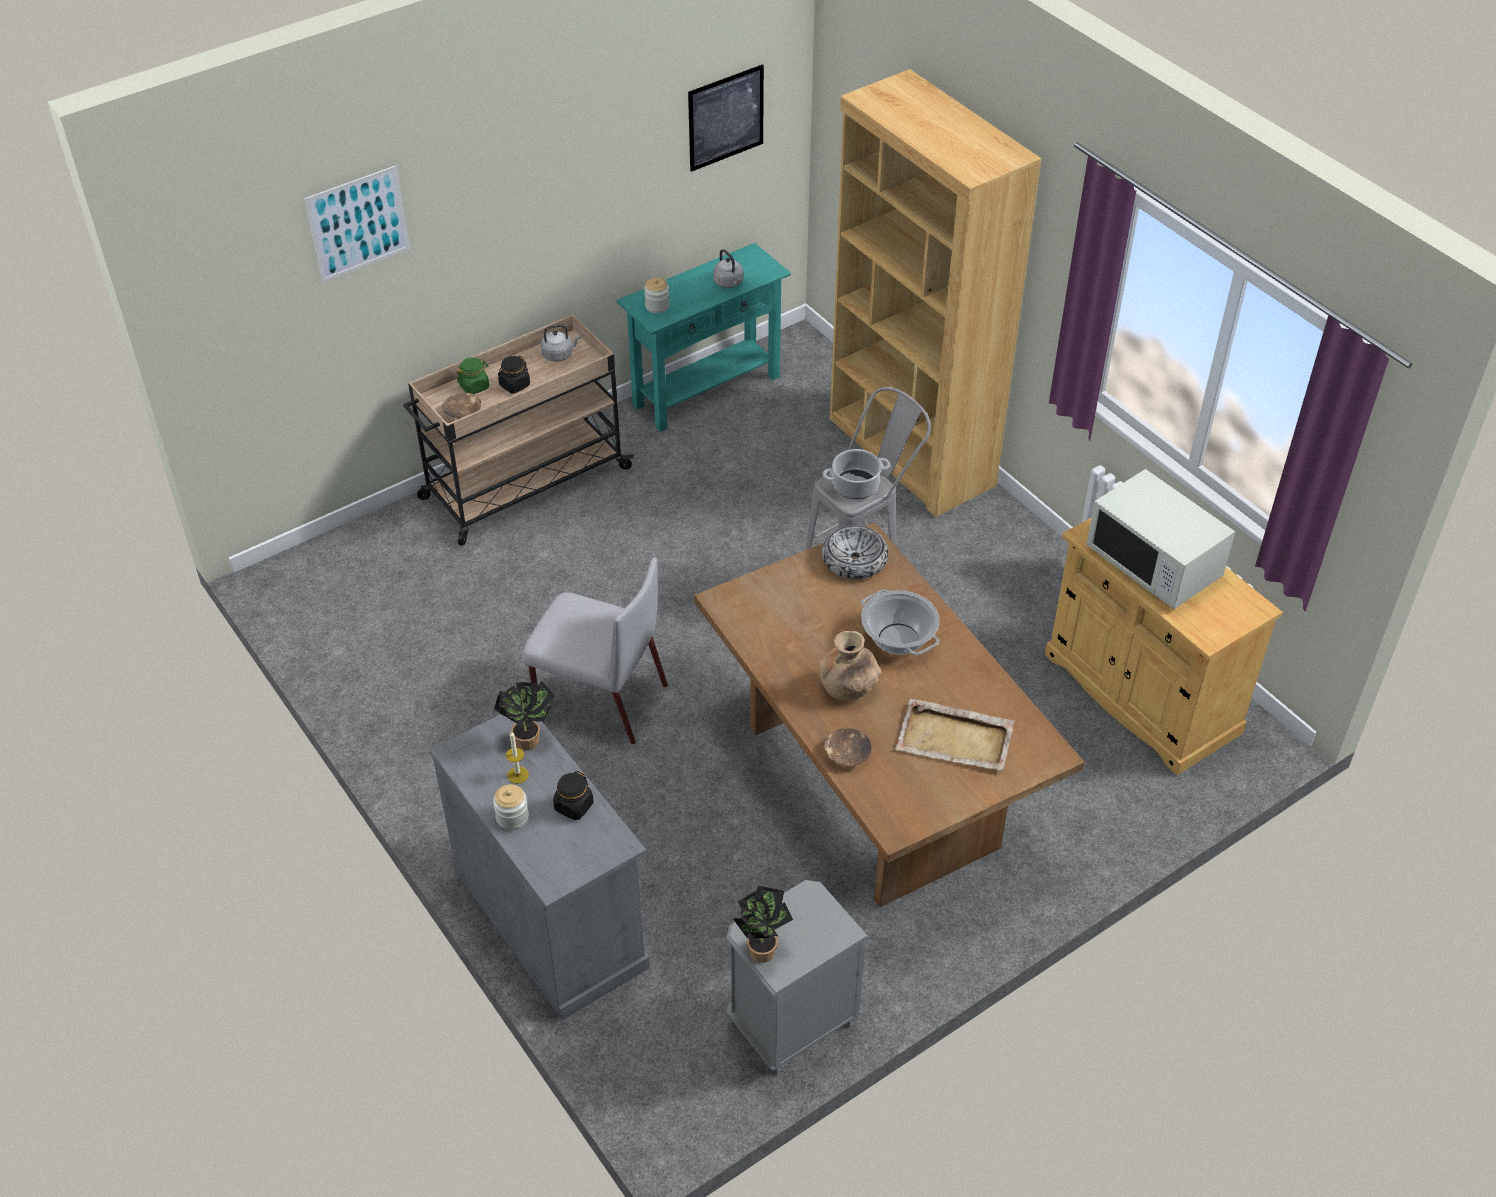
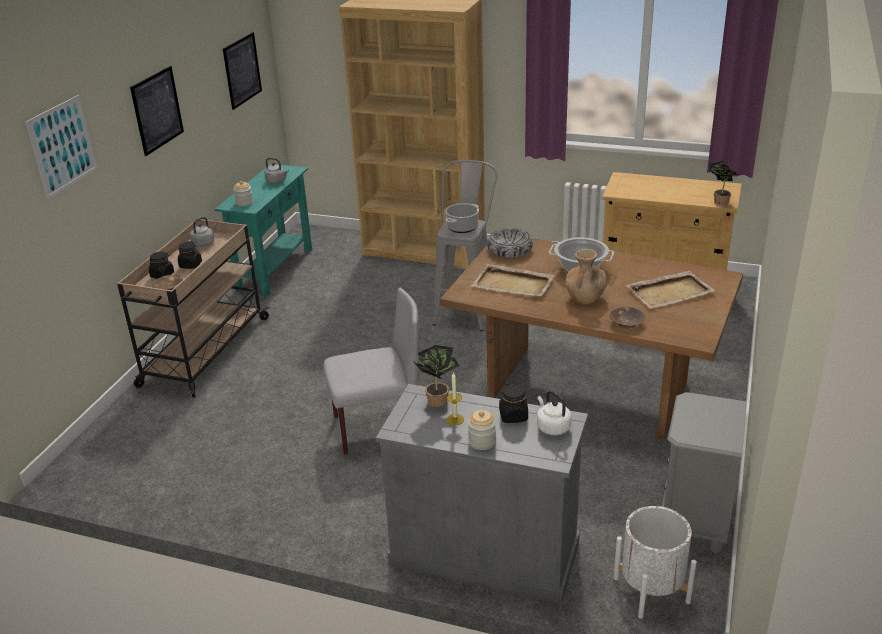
camera: 35 degrees left, 15 degrees down
green jar [457,357,489,394] -> black jar [149,252,174,279]
potted plant [733,885,793,963] -> potted plant moved to [709,160,738,206]
white microwave [1086,469,1235,609] -> none
none -> picture [130,66,184,156]
none -> beige tray [471,264,555,296]
none -> white kettle [537,391,572,435]
none -> white planter [613,506,697,619]

